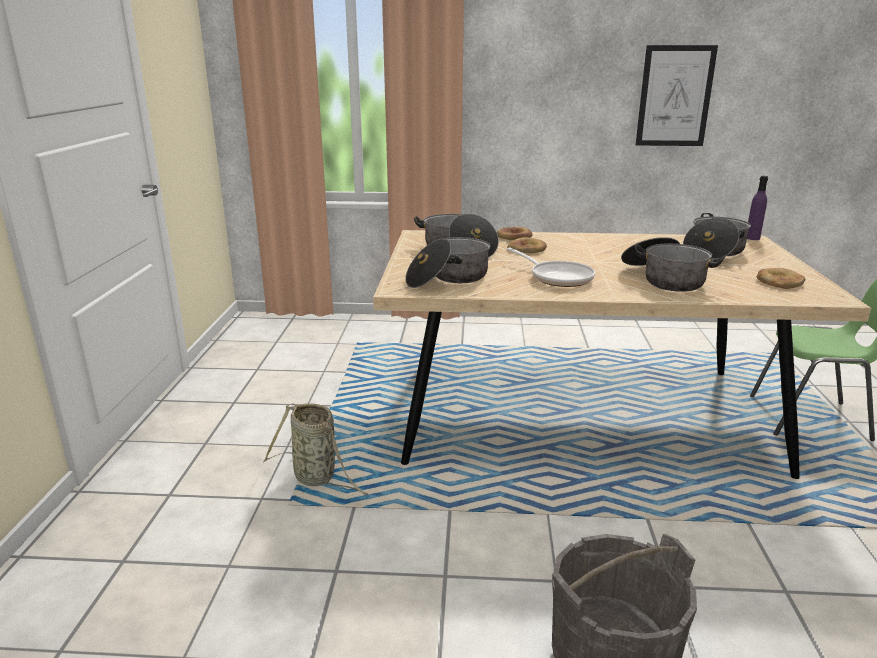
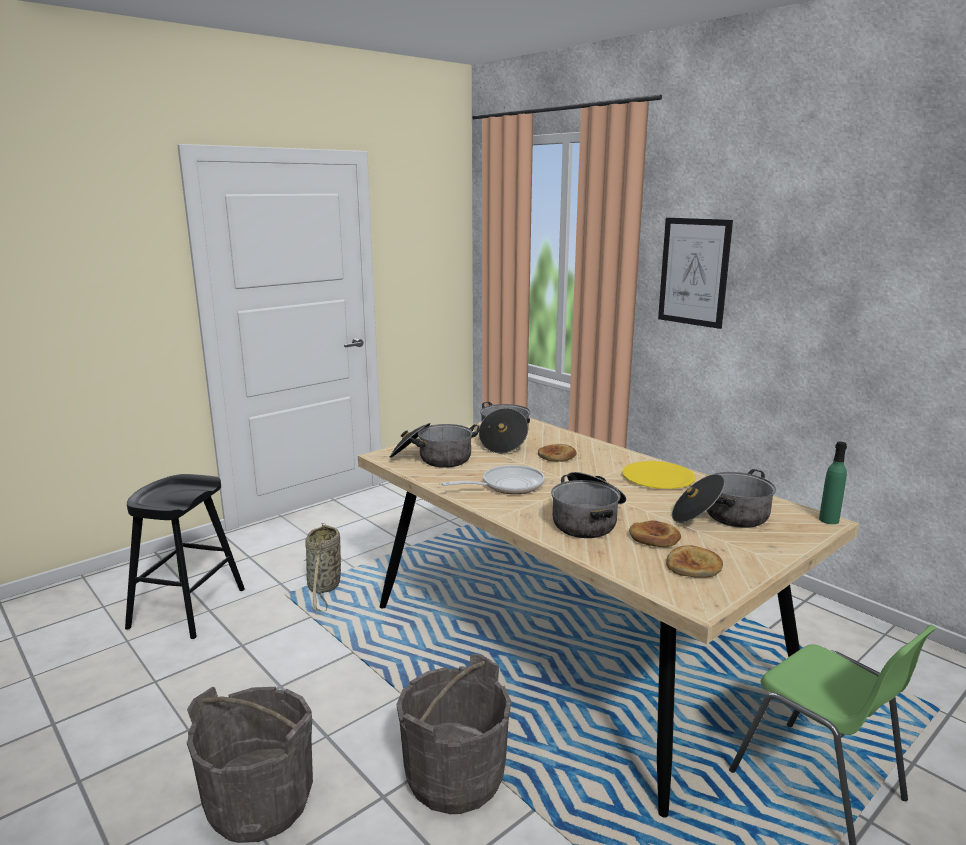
camera: 45 degrees right, 5 degrees down
bread [497,227,533,240] -> bread moved to [629,520,681,547]
frying pan [507,247,595,287] -> frying pan turned 120 degrees counterclockwise [441,465,545,494]
picture [636,45,718,146] -> picture moved to [658,218,733,329]
purple bottle [747,176,768,240] -> green bottle [819,442,847,524]
none -> black stool [125,474,245,639]
none -> grey bucket [397,654,511,814]
none -> yellow plate [622,461,696,489]

